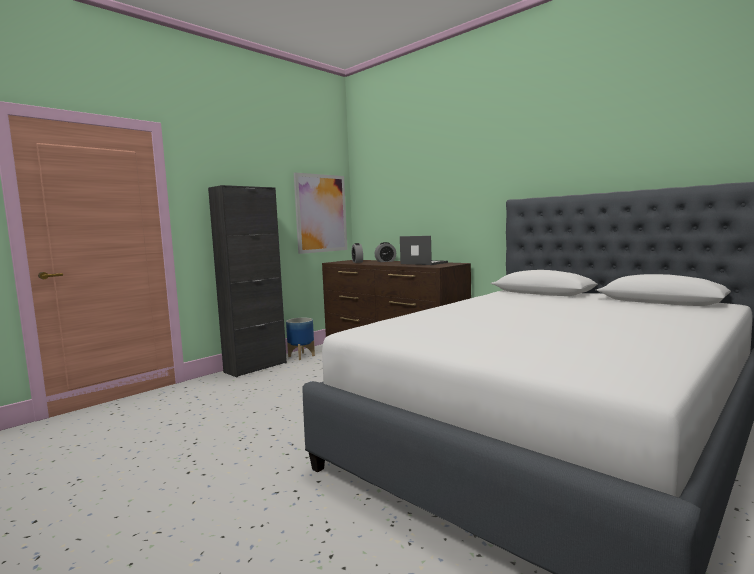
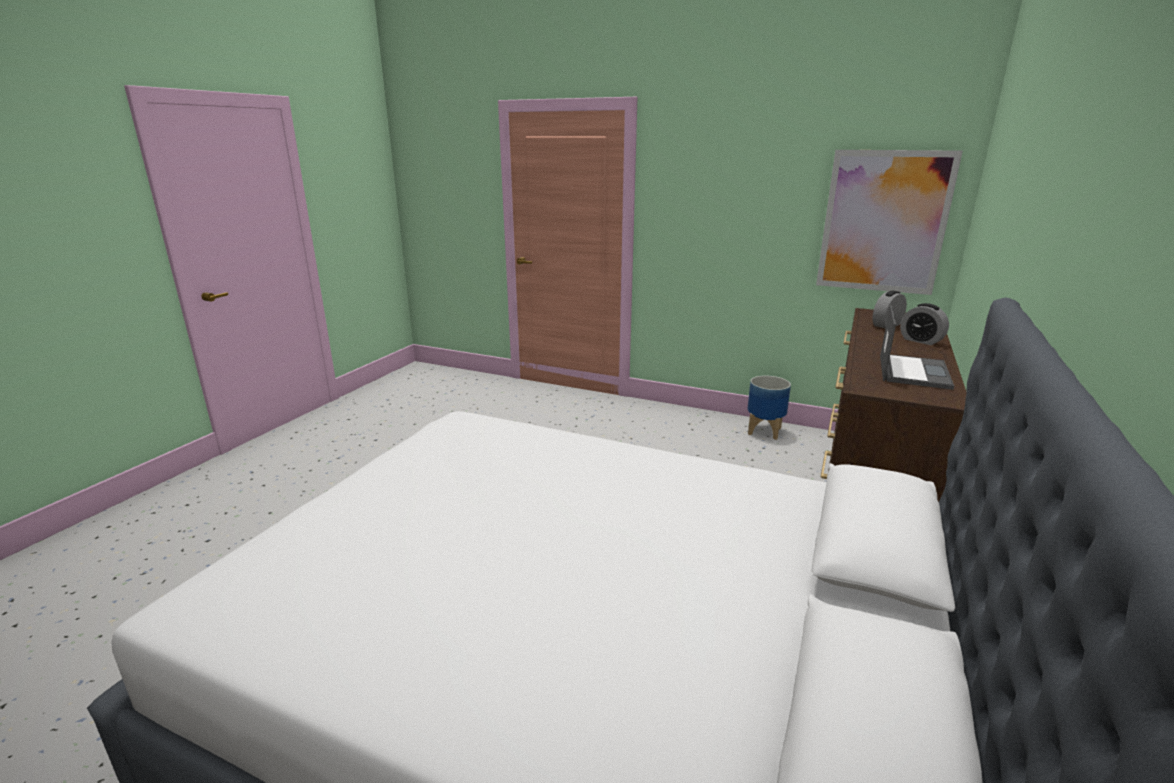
camera: 70 degrees right, 15 degrees up
black cabinet [208,185,287,377] -> none

